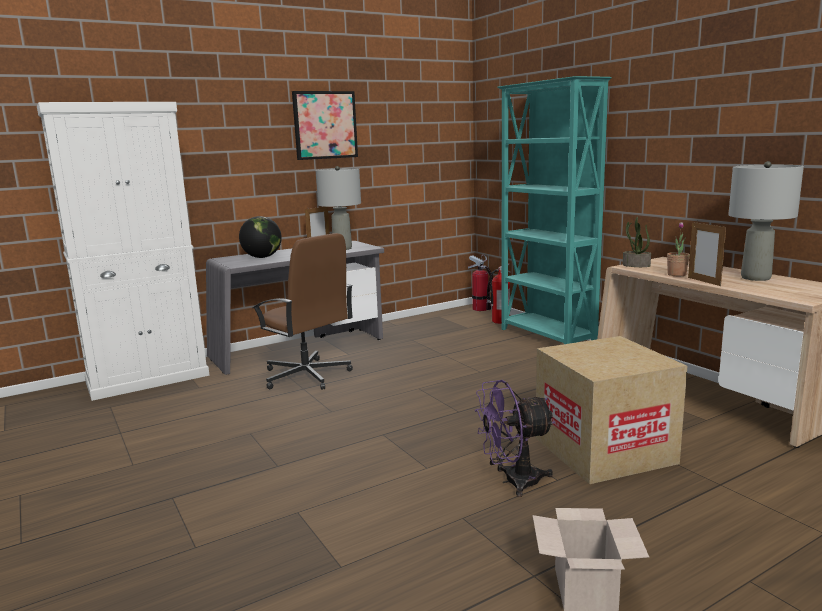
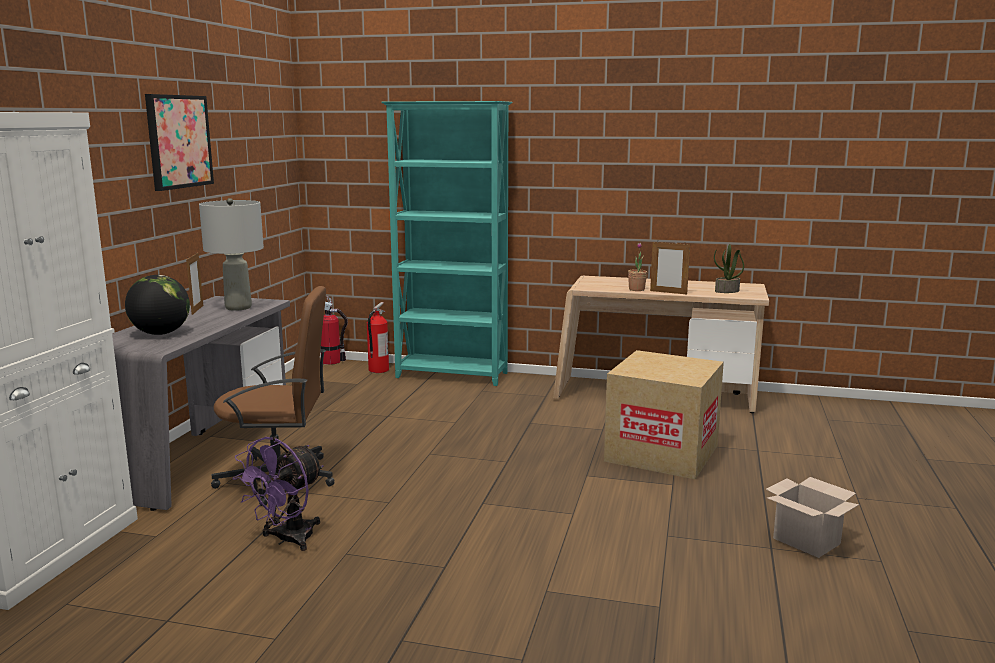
camera: 45 degrees left, 0 degrees up
purple fan [475,380,555,497] -> purple fan moved to [233,437,323,551]
potted plant [623,217,651,267] -> potted plant moved to [714,244,744,293]
grey table lamp [728,161,804,281] -> none

